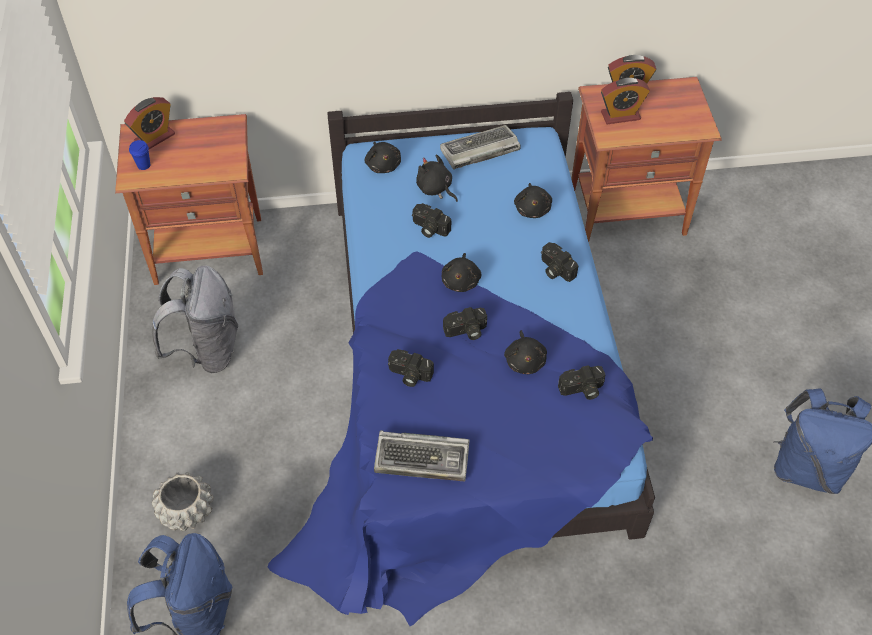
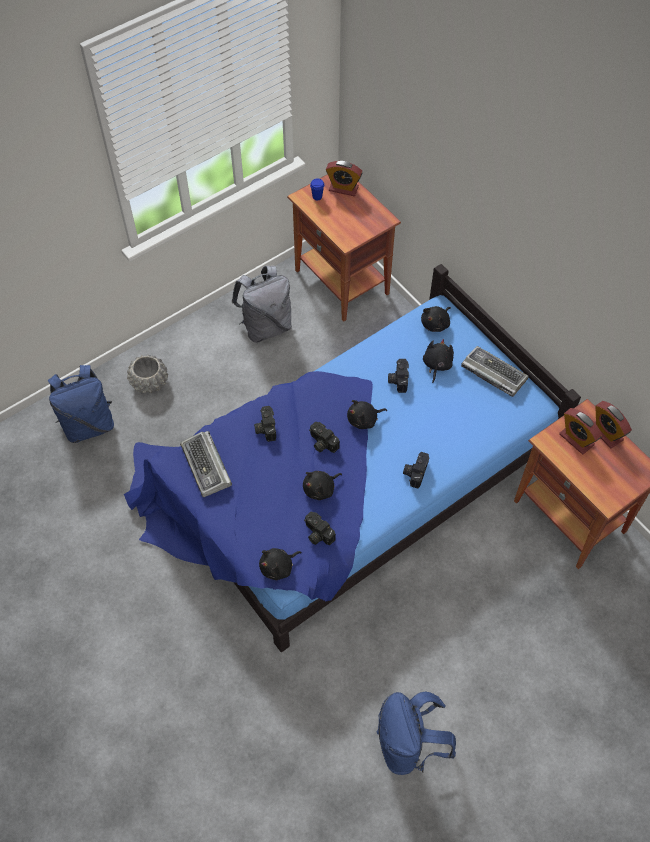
camera: 60 degrees right, 5 degrees up
black plush toy [514,183,552,218] -> black plush toy moved to [259,548,302,580]

